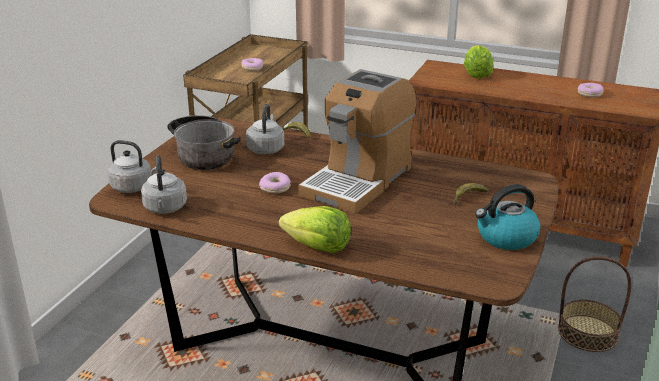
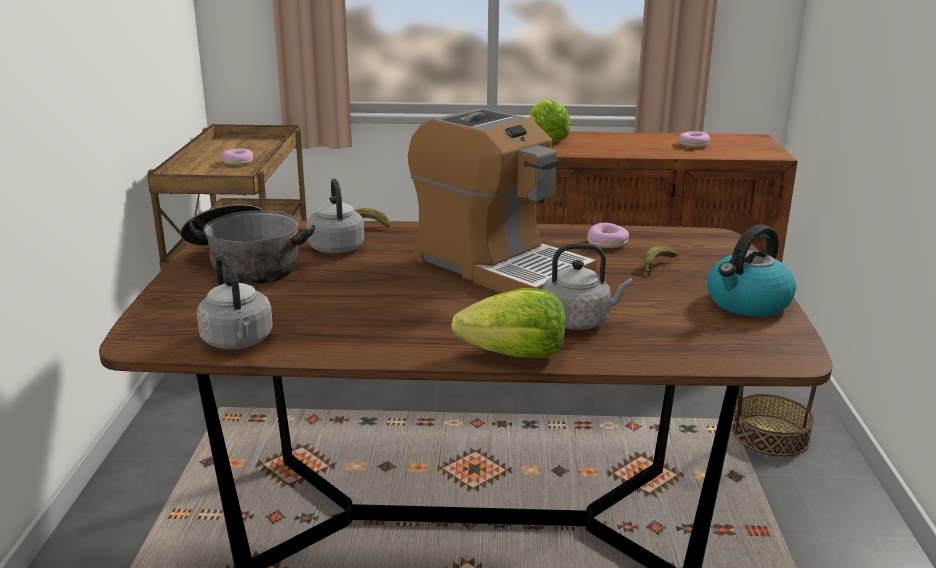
camera: 20 degrees left, 5 degrees down
grey kettle [108,140,156,193] -> grey kettle moved to [542,243,633,330]
donut [259,172,291,194] -> donut moved to [587,223,629,248]
coffee machine [298,69,416,214] -> coffee machine turned 60 degrees counterclockwise [408,108,596,293]

